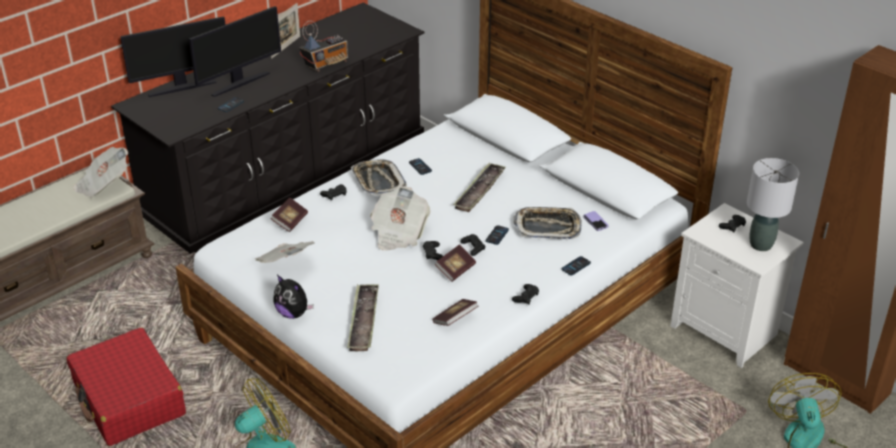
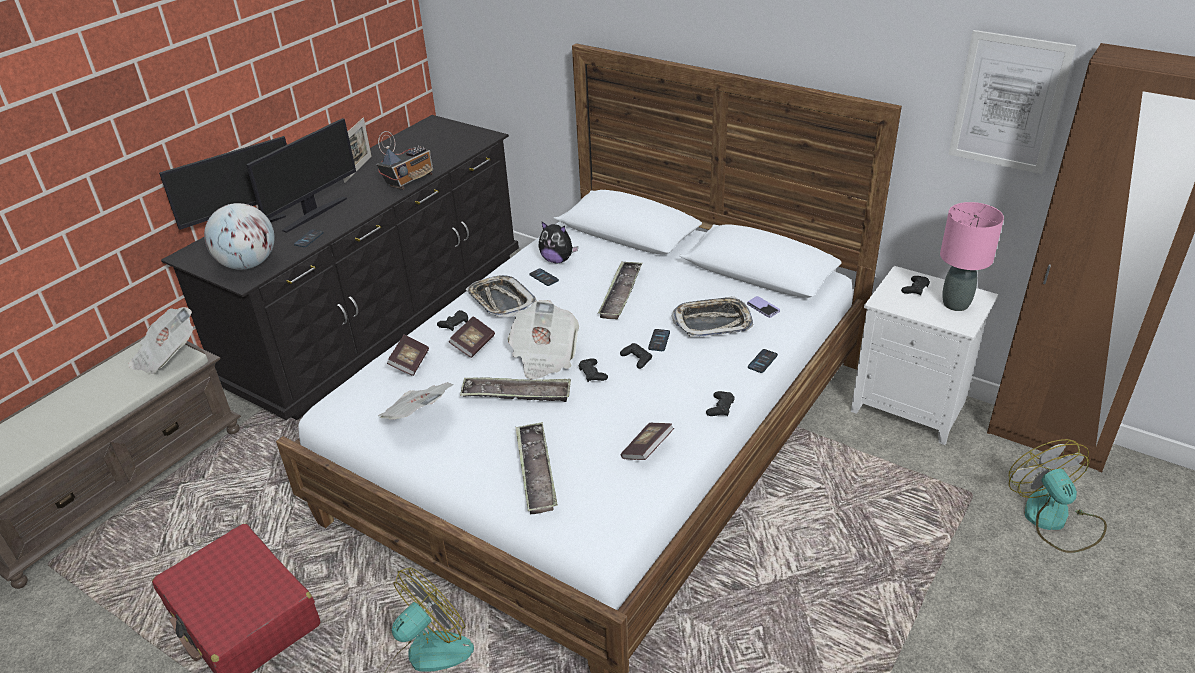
camera: 10 degrees left, 0 degrees up
plush toy [273,275,314,319] -> plush toy moved to [538,221,578,264]
book [435,244,476,282] -> book moved to [449,316,495,358]
grey table lamp [747,158,799,251] -> pink table lamp [940,202,1004,311]
none -> globe [204,203,275,270]
none -> tray [460,377,571,402]
none -> picture [948,30,1076,174]

